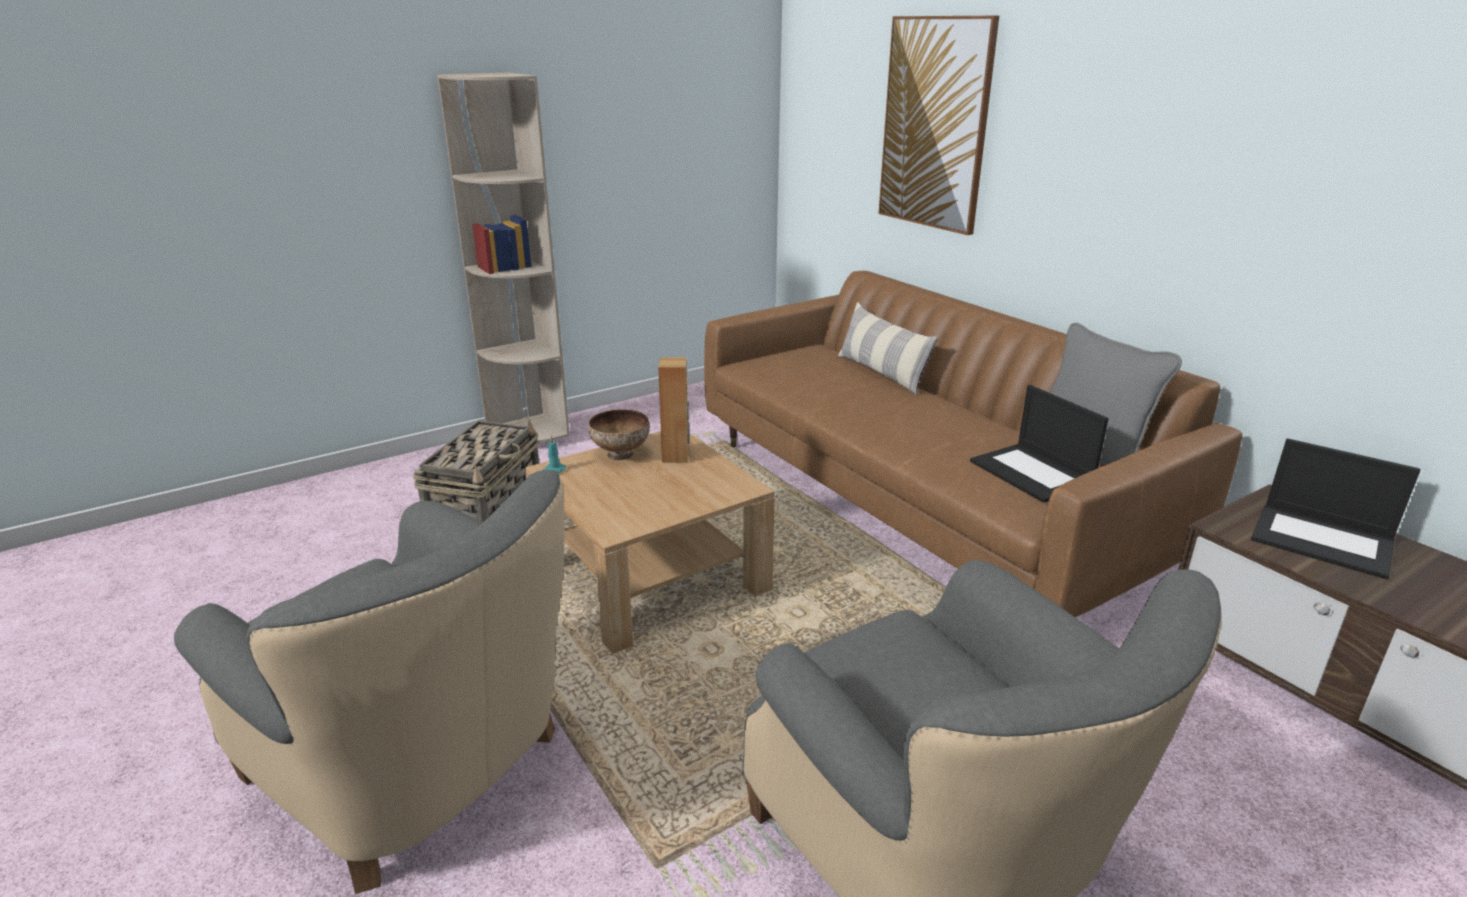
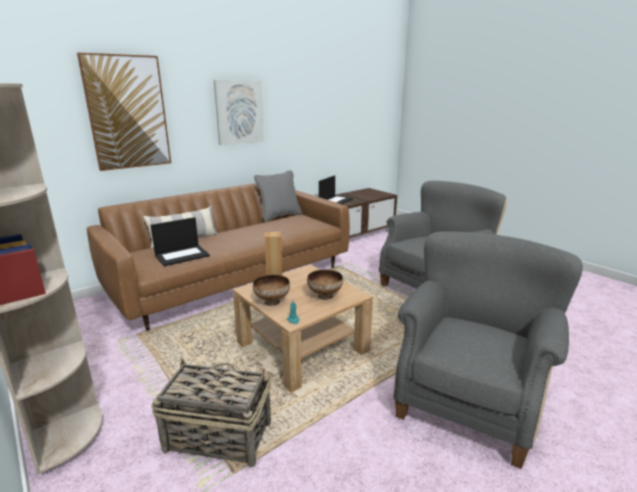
camera: 95 degrees left, 5 degrees down
laptop [970,385,1109,503] -> laptop moved to [150,217,210,266]
none -> picture [214,80,264,145]
none -> bowl [307,269,343,300]

